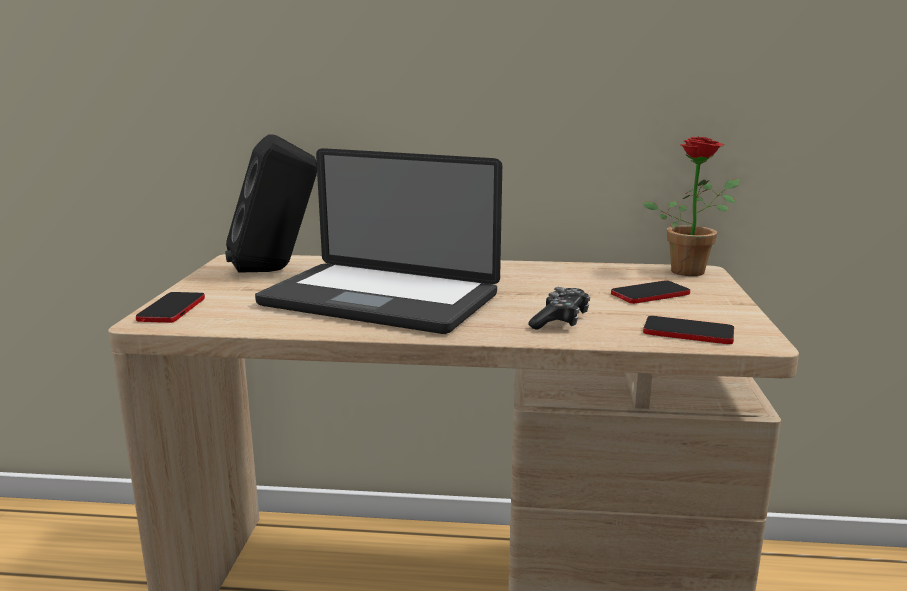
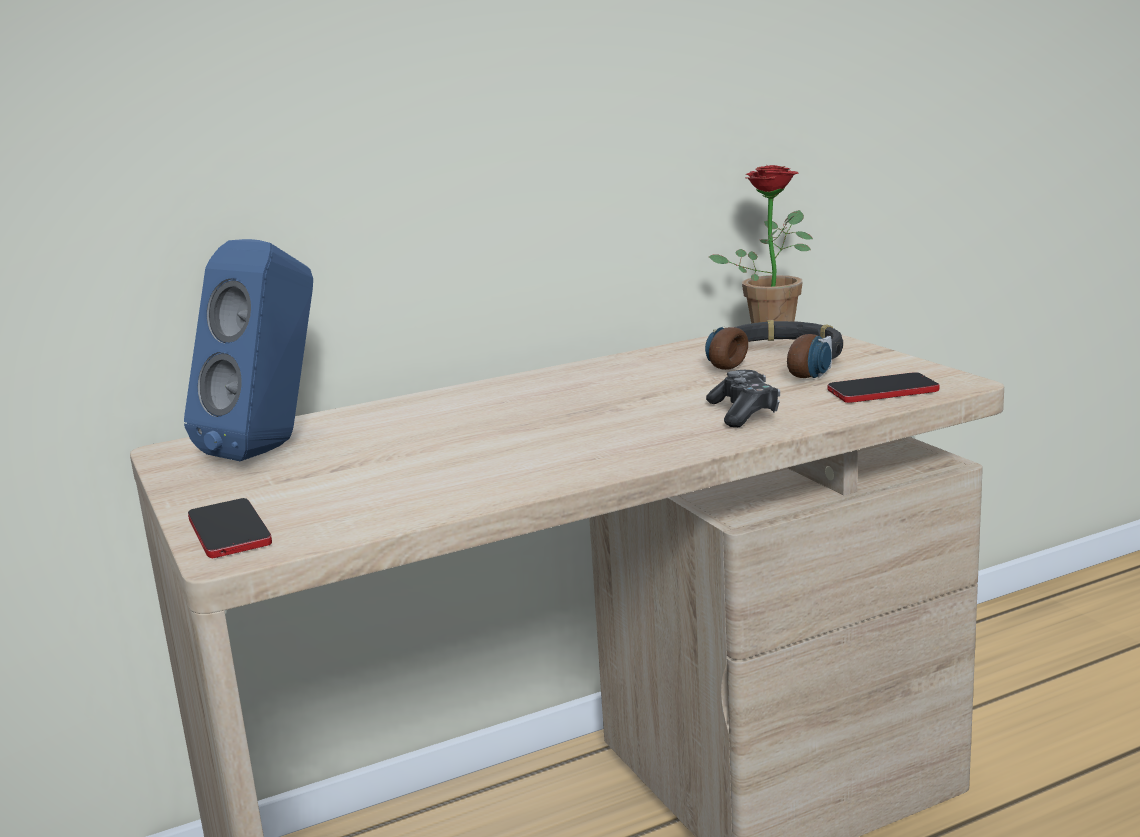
camera: 30 degrees left, 0 degrees up
black speaker [225,134,317,273] -> blue speaker [184,239,313,461]
laptop [255,148,502,334] -> none
phone [611,280,690,304] -> headphones [705,320,843,378]

